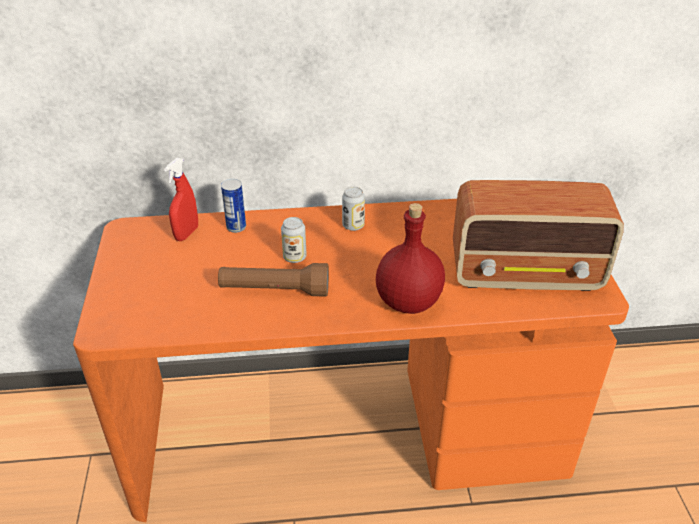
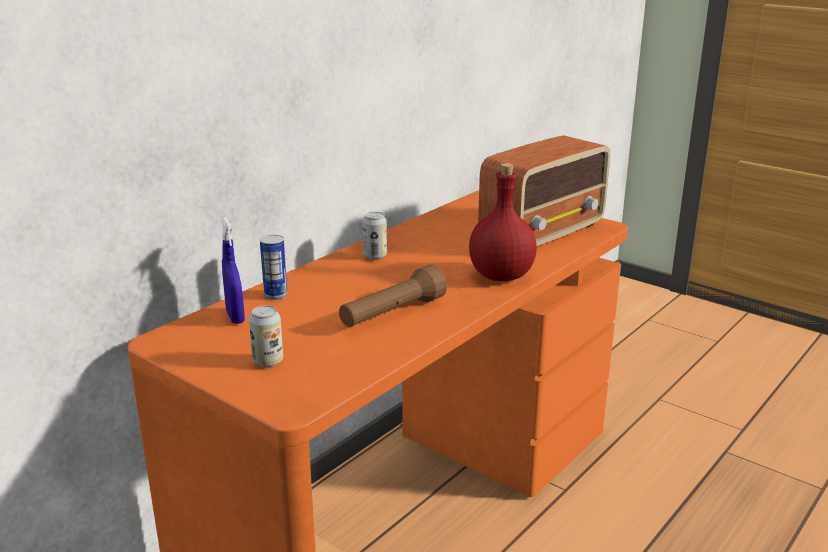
camera: 45 degrees left, 15 degrees down
red spray bottle [164,158,198,241] -> blue spray bottle [221,217,245,324]
can [281,217,307,263] -> can moved to [249,305,283,367]

